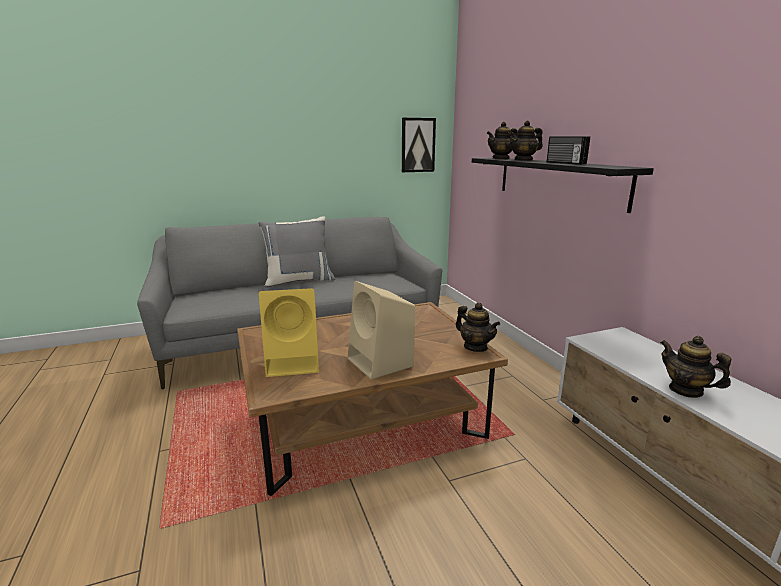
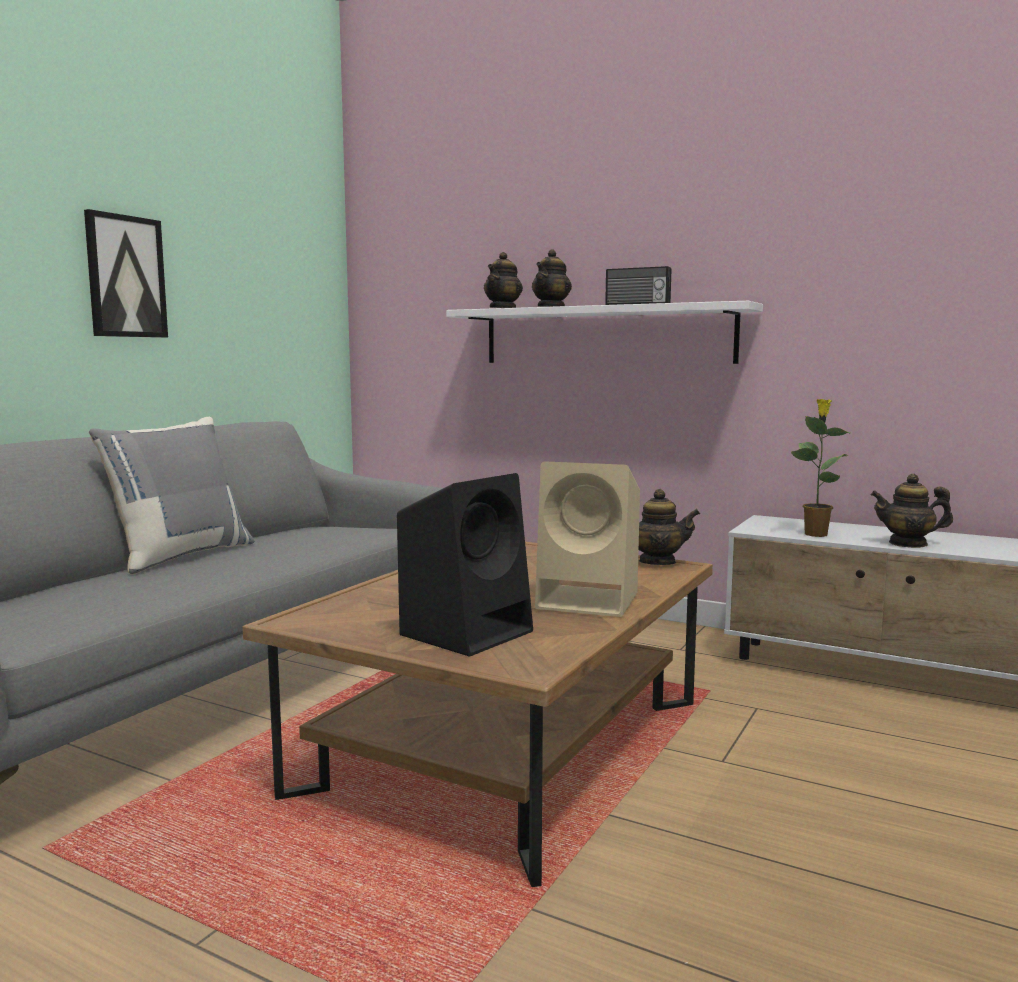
camera: 40 degrees left, 10 degrees down
yellow speaker [259,288,319,377] -> black speaker [397,473,533,657]
picture [402,118,436,172] -> picture moved to [84,209,168,338]
black shelf [472,158,654,213] -> white shelf [446,301,763,364]
none -> potted plant [790,399,851,537]

